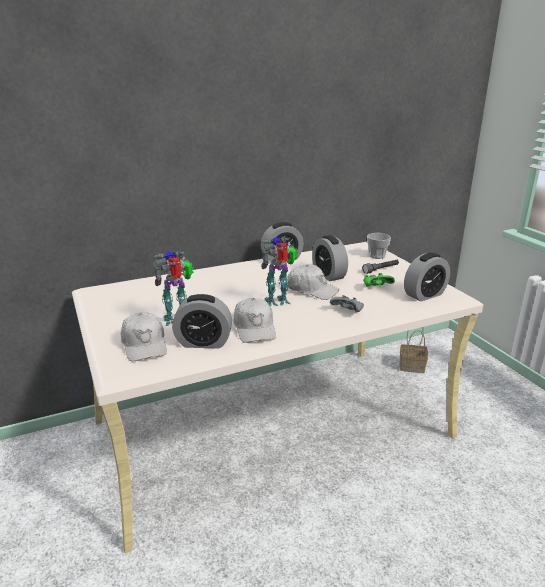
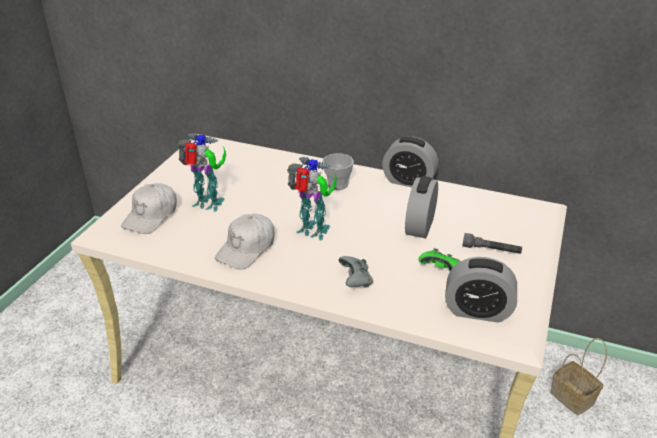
camera: 45 degrees right, 10 degrees up
alarm clock [172,294,232,349] -> none
white cap [287,265,339,300] -> none
cup [367,233,391,259] -> cup moved to [323,153,354,190]

